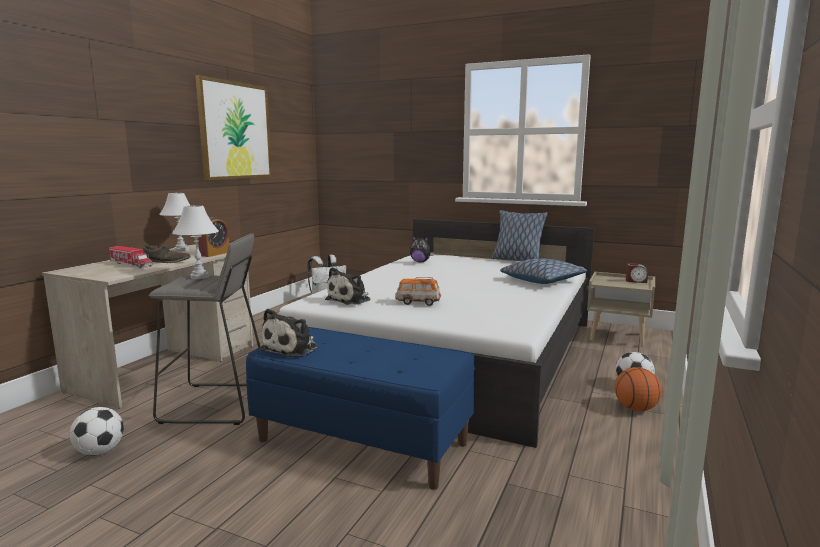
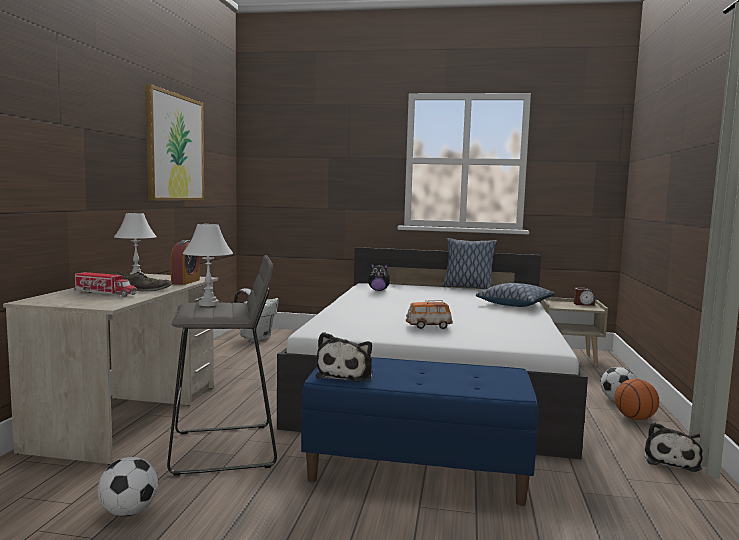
camera: 15 degrees left, 5 degrees down
plush toy [325,267,370,305] -> plush toy moved to [644,422,703,472]

